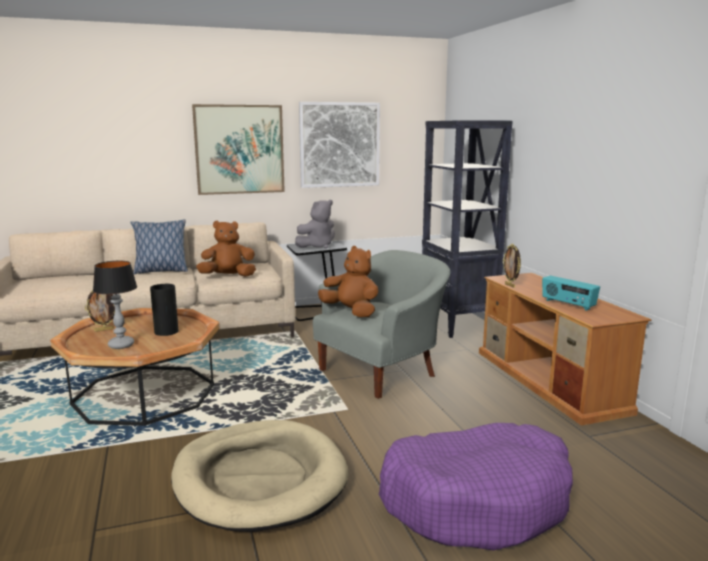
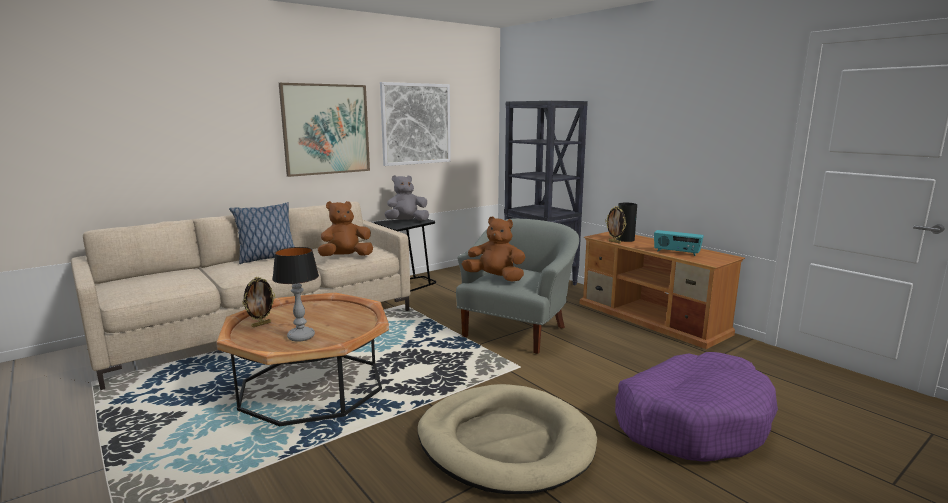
camera: 20 degrees left, 0 degrees up
vase [150,284,178,336] -> vase moved to [616,203,637,242]
grey plush toy [295,200,335,249] -> grey plush toy turned 150 degrees counterclockwise [385,175,429,221]

